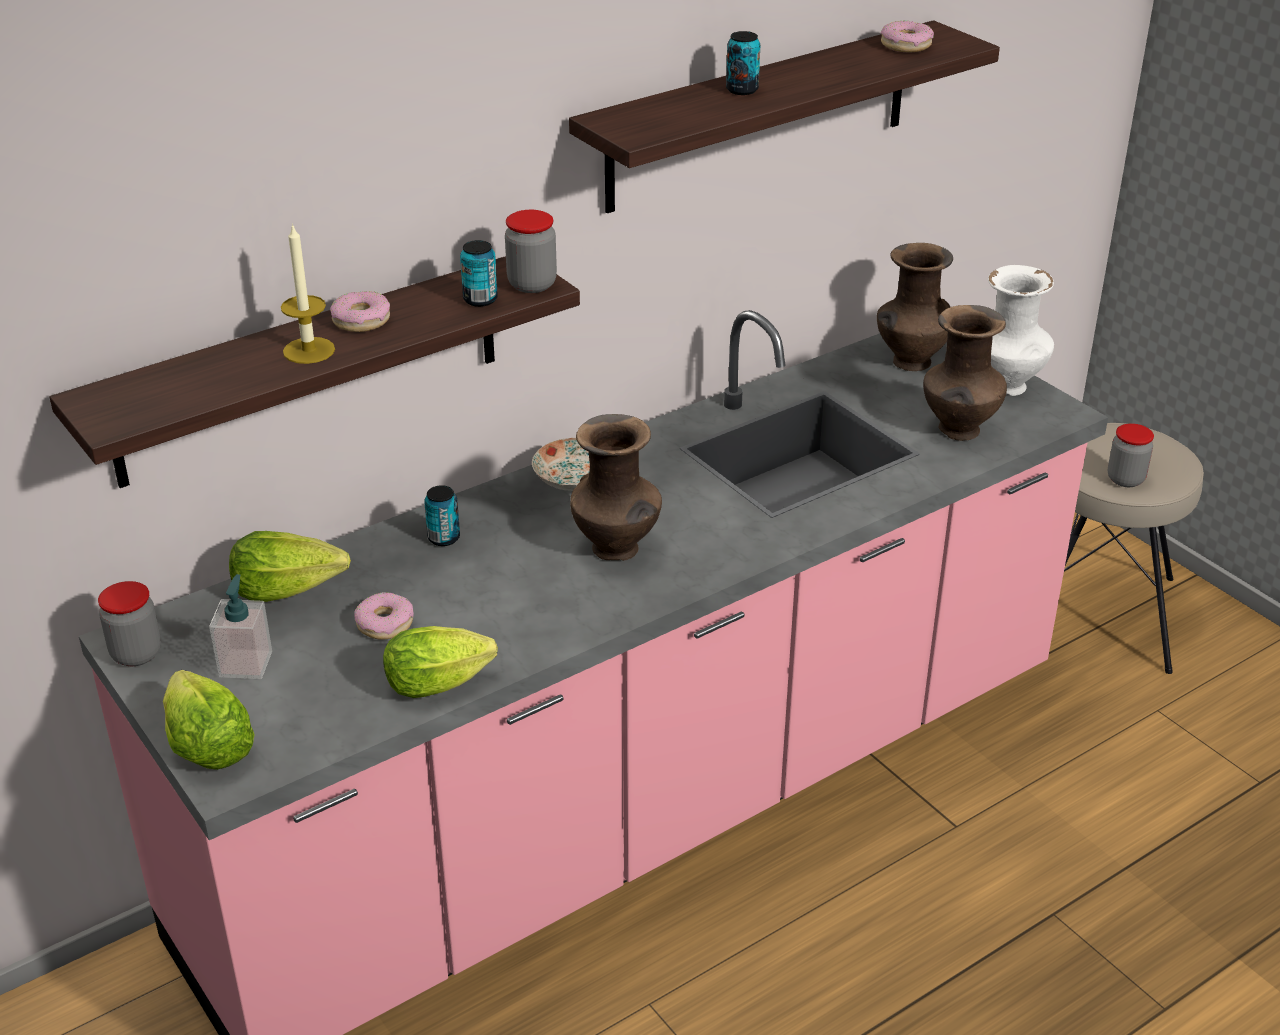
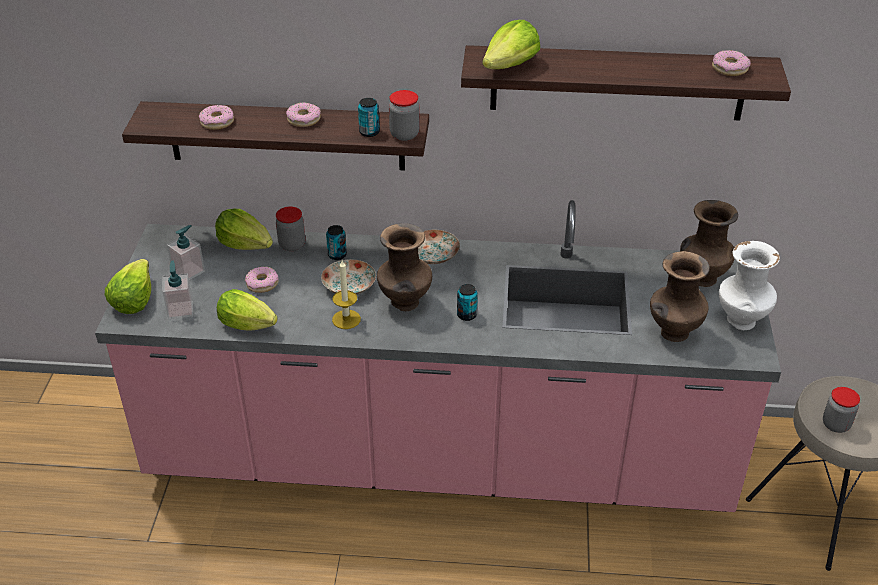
camera: 40 degrees right, 5 degrees up
jar [98,581,161,666] -> jar moved to [276,207,305,251]
candle [281,223,335,364] -> candle moved to [332,260,361,329]
can [726,31,760,95] -> can moved to [457,284,478,321]
none -> soap dispenser [162,260,193,319]
none -> donut [199,105,234,130]
none -> plate [321,259,376,295]
none -> lettuce [482,20,540,69]

